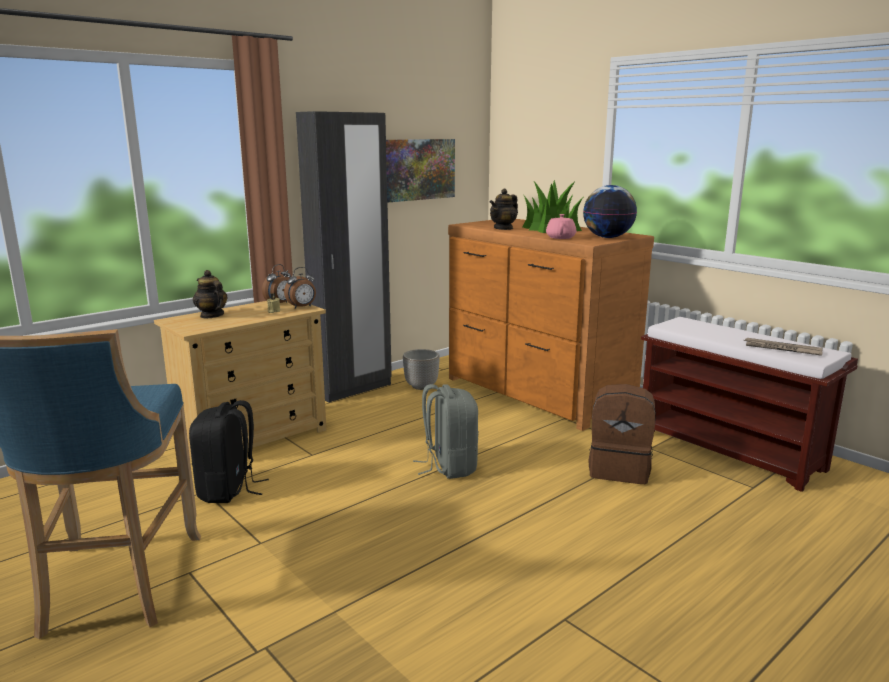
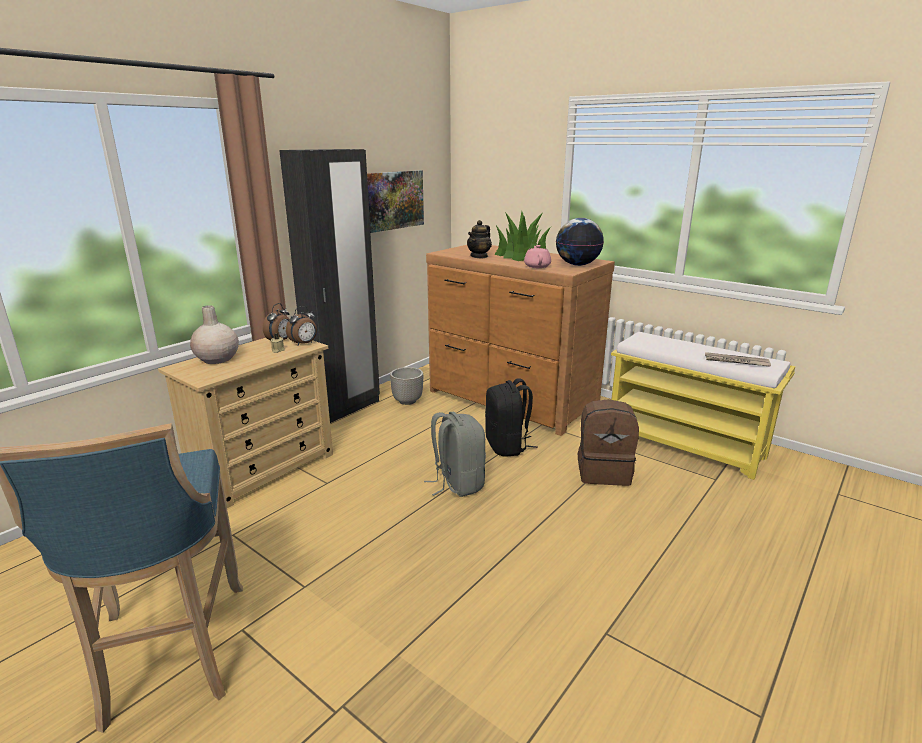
camera: 10 degrees left, 5 degrees up
black backpack [189,400,269,503] -> black backpack moved to [485,378,538,457]
teapot [193,270,227,318] -> beige vase [190,305,239,364]
brown bench [641,317,858,492] -> yellow bench [611,332,795,480]

